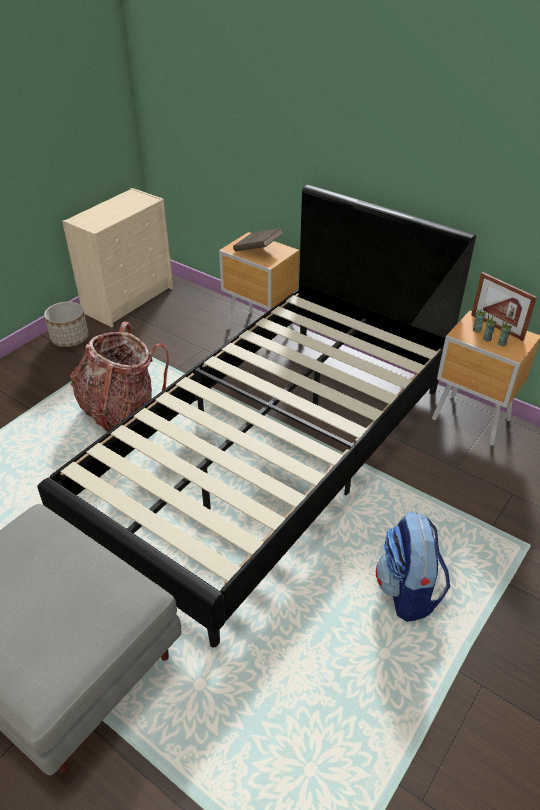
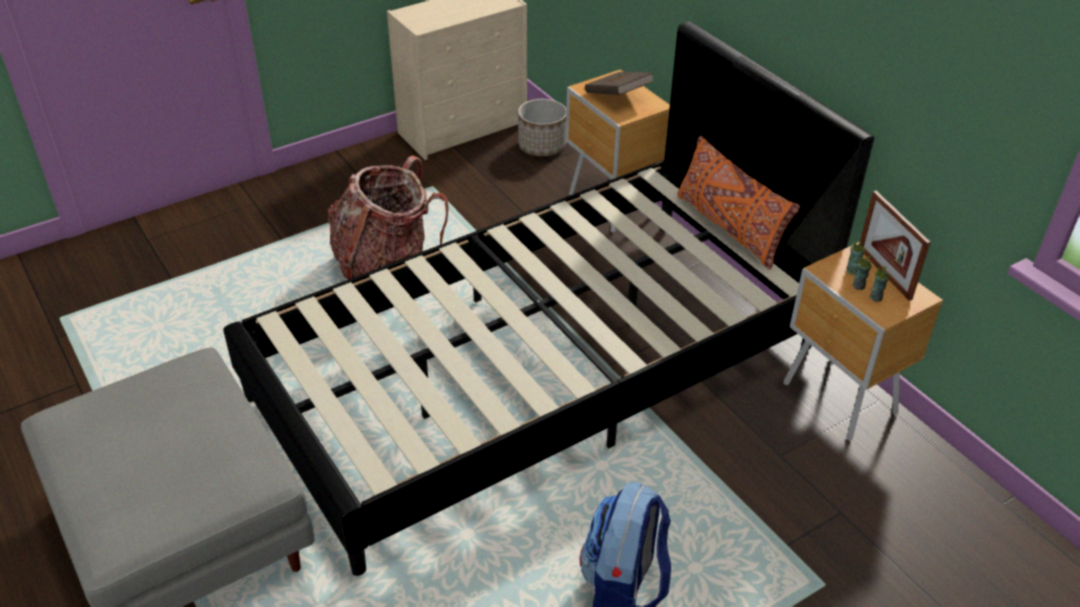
camera: 20 degrees right, 0 degrees up
planter [44,302,89,347] -> planter moved to [518,99,567,156]
none -> orange pillow [677,136,800,270]

